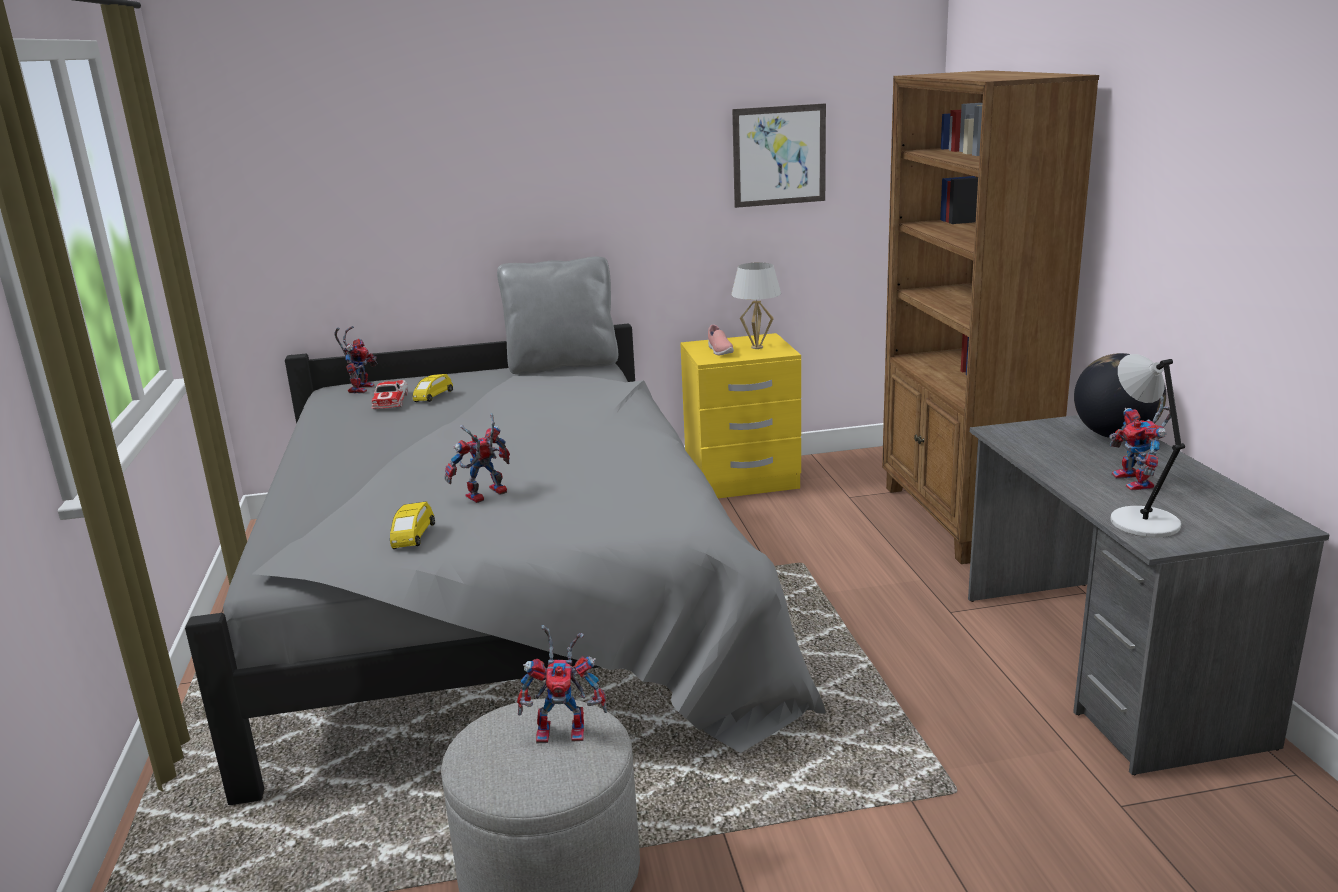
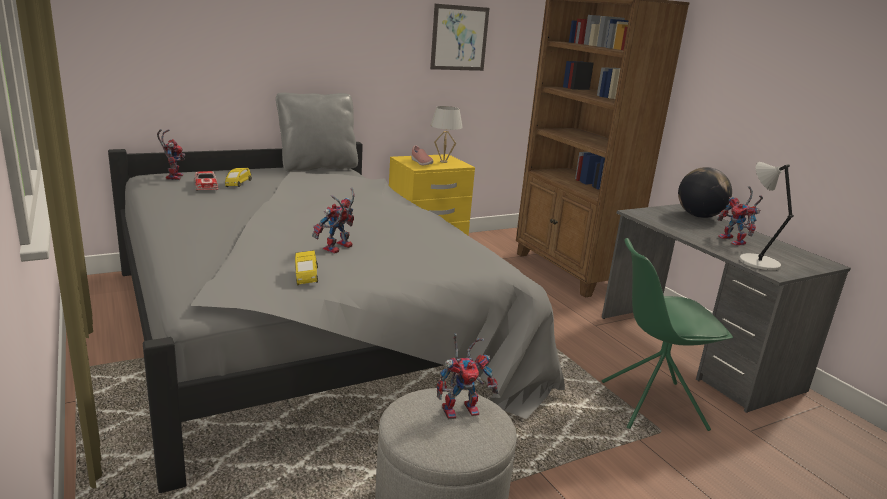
camera: 20 degrees left, 0 degrees up
none -> green chair [602,238,733,431]

